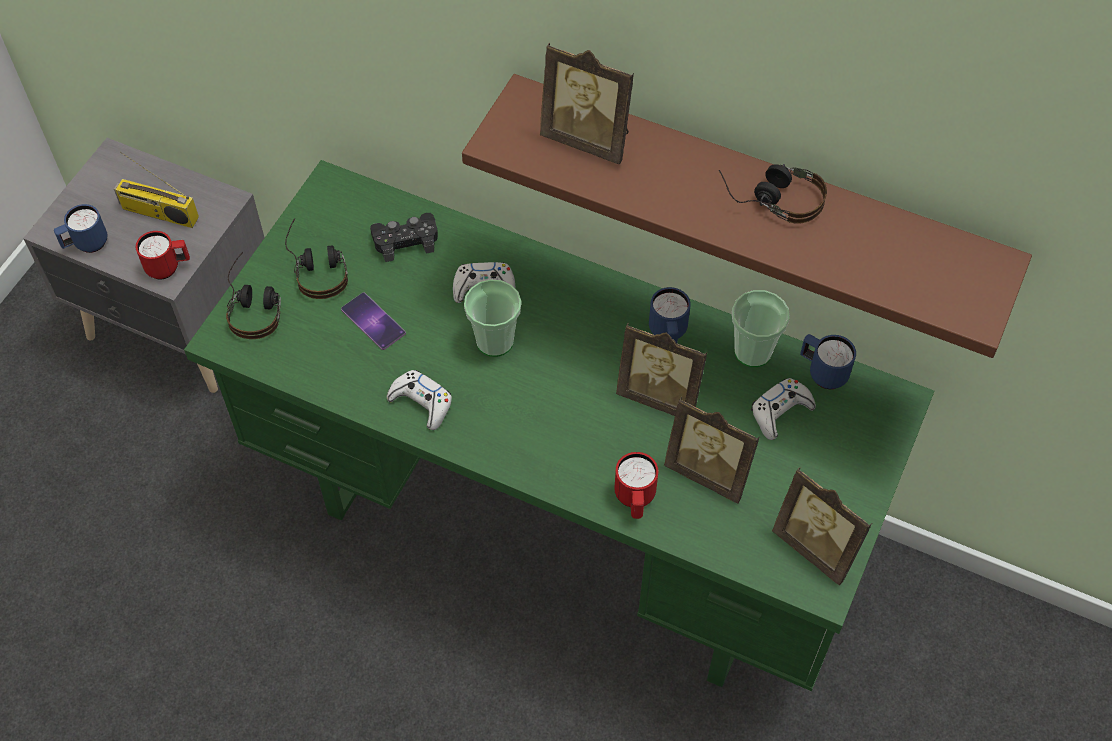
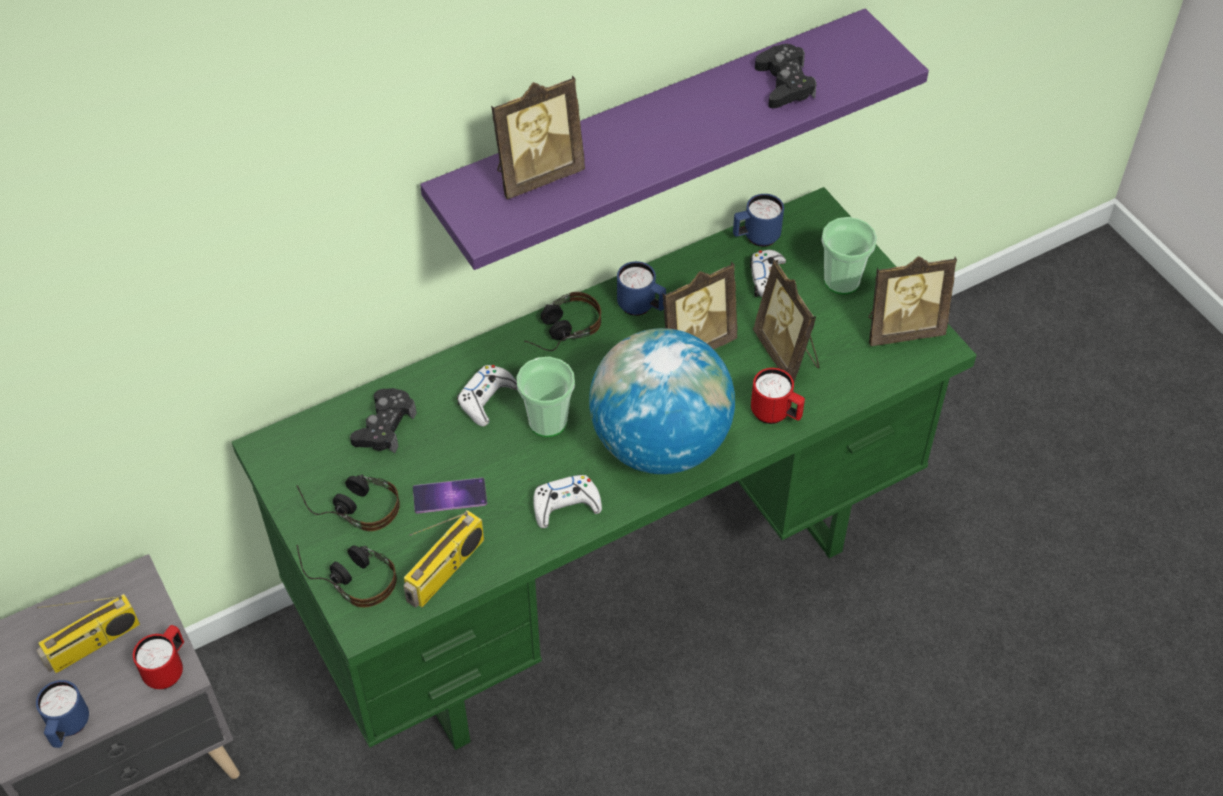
camera: 55 degrees left, 5 degrees down
brown shelf [462,74,1032,358] -> purple shelf [420,8,929,270]
picture frame [664,397,760,504] -> picture frame turned 90 degrees clockwise [753,260,819,382]
headphones [719,164,827,224] -> headphones moved to [524,292,601,351]
cup [732,290,790,367] -> cup moved to [822,217,877,295]
none -> radio [403,510,484,608]
none -> globe [589,328,735,474]
none -> black game controller [755,44,817,108]

